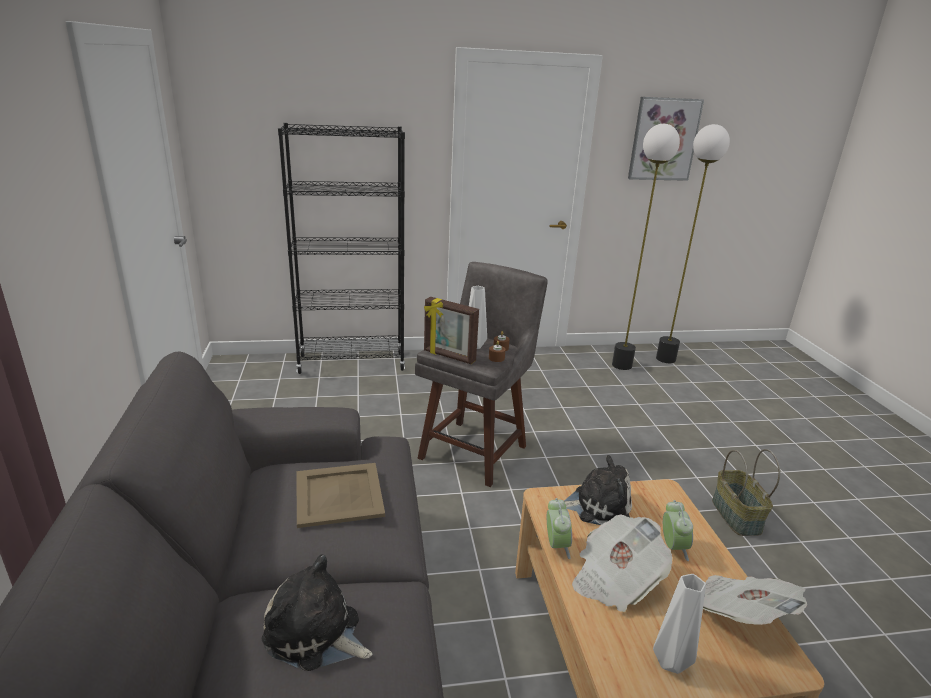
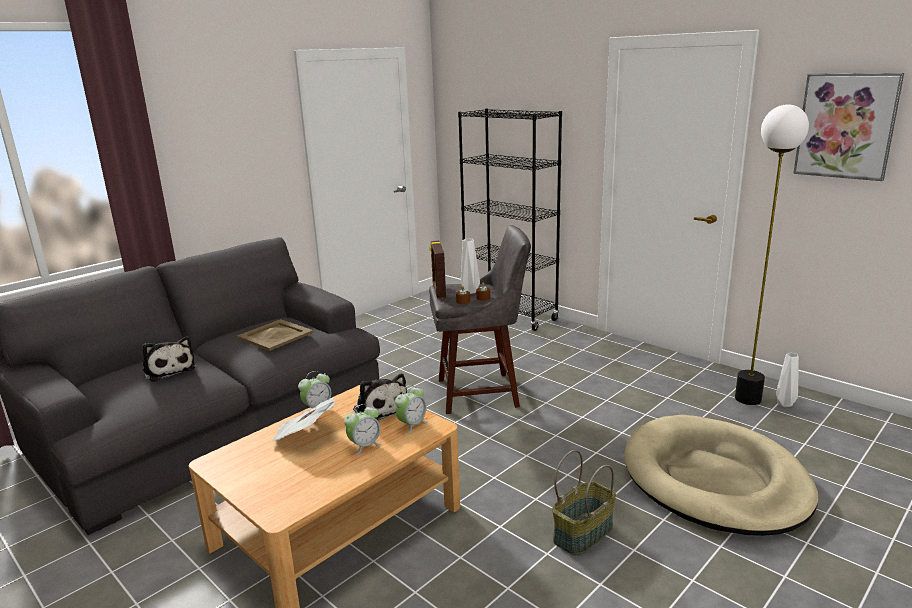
camera: 55 degrees right, 5 degrees down
plush toy [262,554,372,671] -> plush toy turned 150 degrees clockwise [142,337,196,382]
white vase [653,574,706,674] -> white vase moved to [776,353,799,407]
floor lamp [656,124,730,363] -> none
newspaper [703,575,807,625] -> none
none -> alarm clock [395,385,428,434]
none -> beige dog bed [625,415,818,536]

